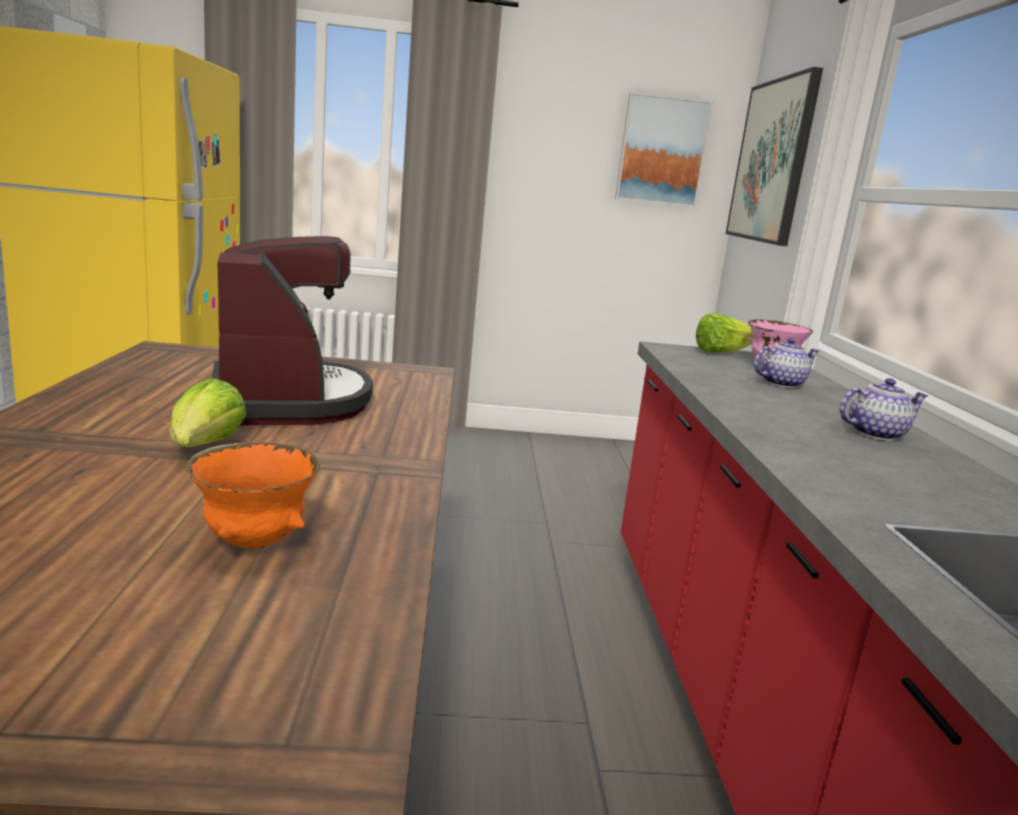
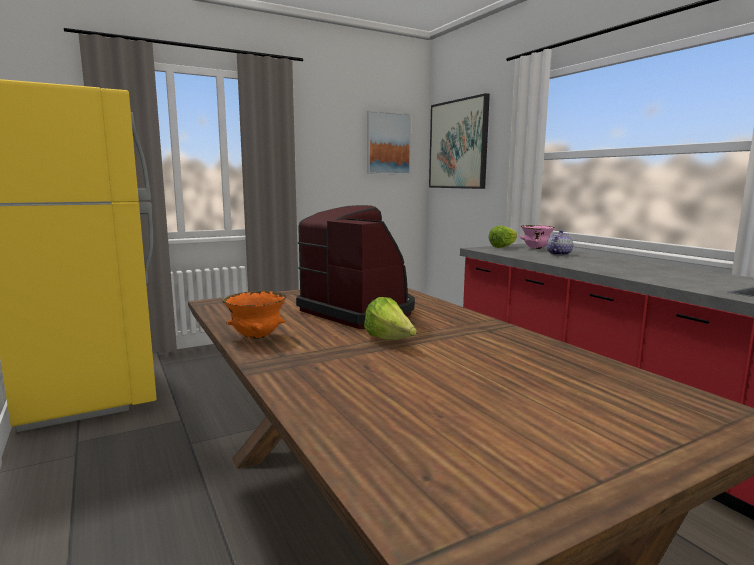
camera: 25 degrees left, 5 degrees down
orange bowl [186,443,320,548] -> orange bowl moved to [222,291,286,339]
teapot [840,378,928,441] -> none

